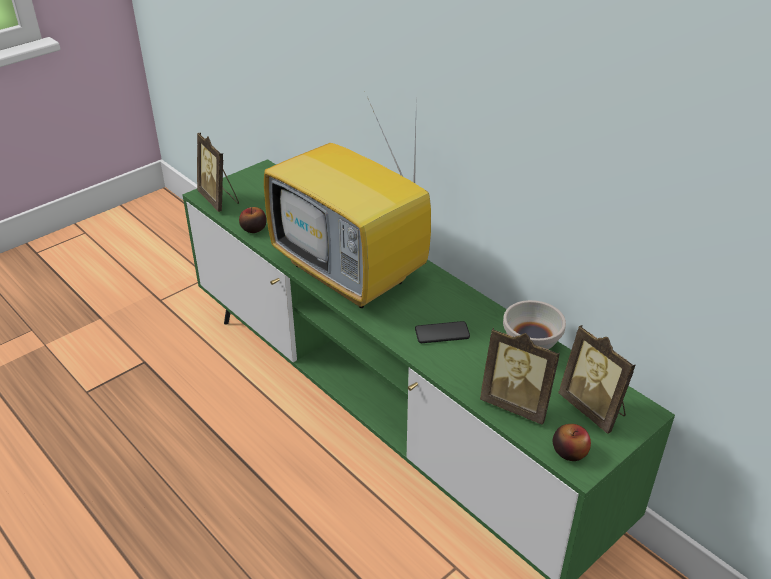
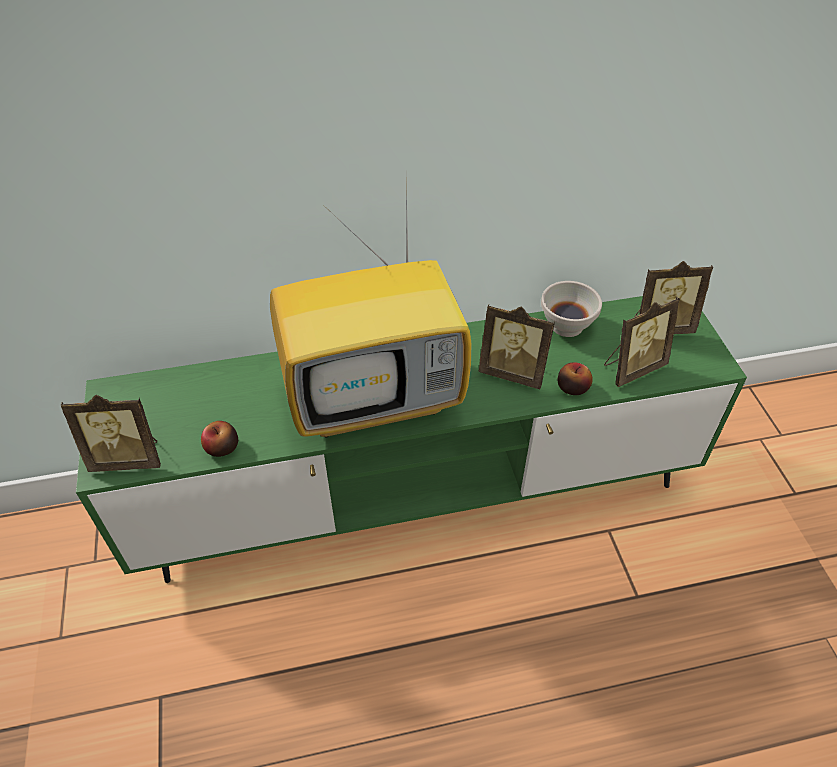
camera: 60 degrees left, 10 degrees up
phone [415,321,470,343] -> picture frame [478,304,555,389]
apple [553,424,591,461] -> apple moved to [558,362,592,395]

